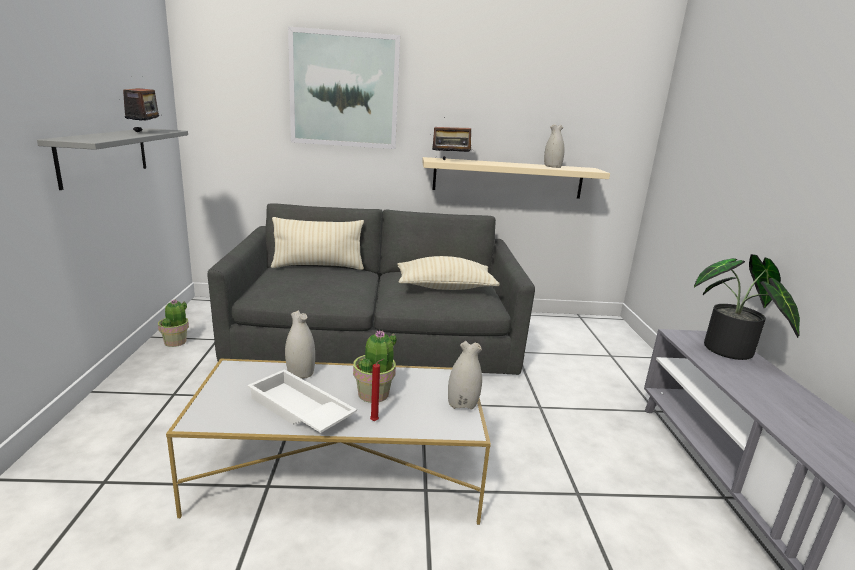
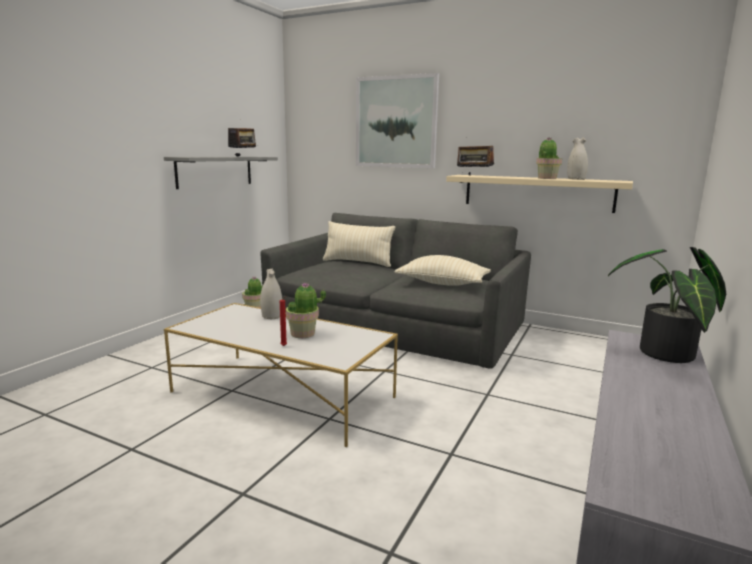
camera: 30 degrees right, 5 degrees down
white tray [247,369,357,433] -> none
white vase [448,341,482,409] -> none
none -> potted plant [536,138,562,179]

